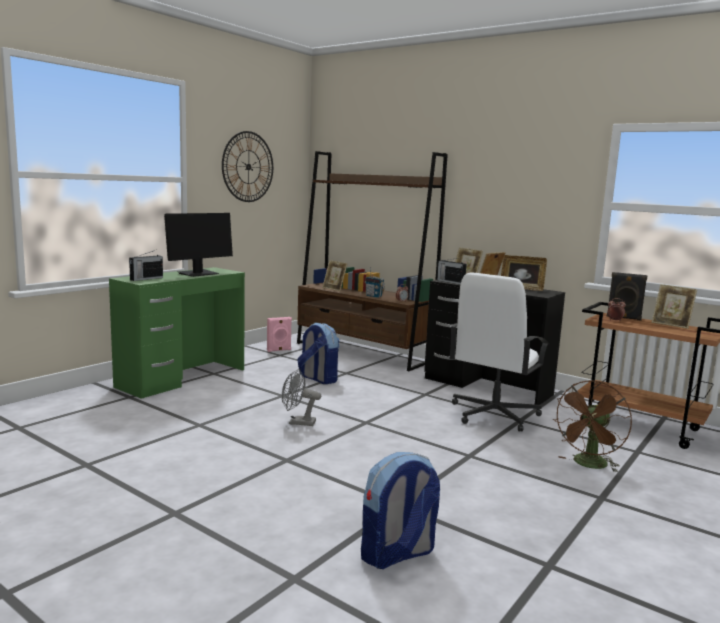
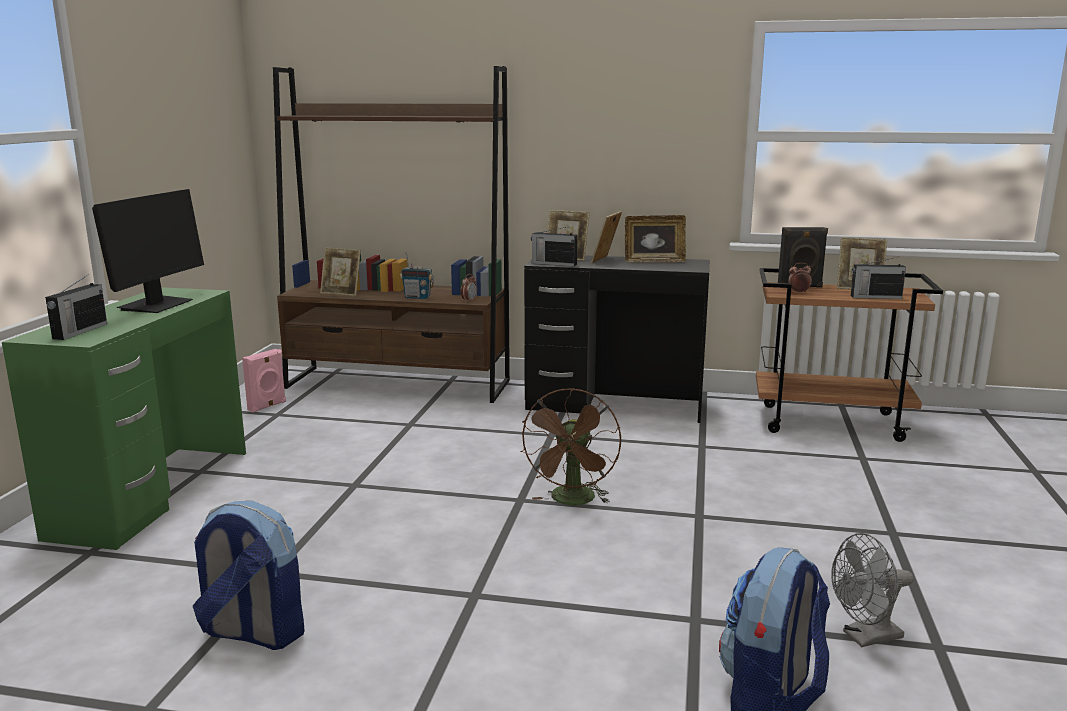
camera: 25 degrees left, 5 degrees up
wall clock [222,131,273,202] -> none
grey fan [282,369,321,426] -> grey fan moved to [831,533,913,647]
backpack [297,322,339,384] -> backpack moved to [193,501,305,650]
white office chair [450,272,549,432] -> none
brown fan [553,380,632,472] -> brown fan moved to [520,388,621,505]
none -> radio [851,257,906,299]

